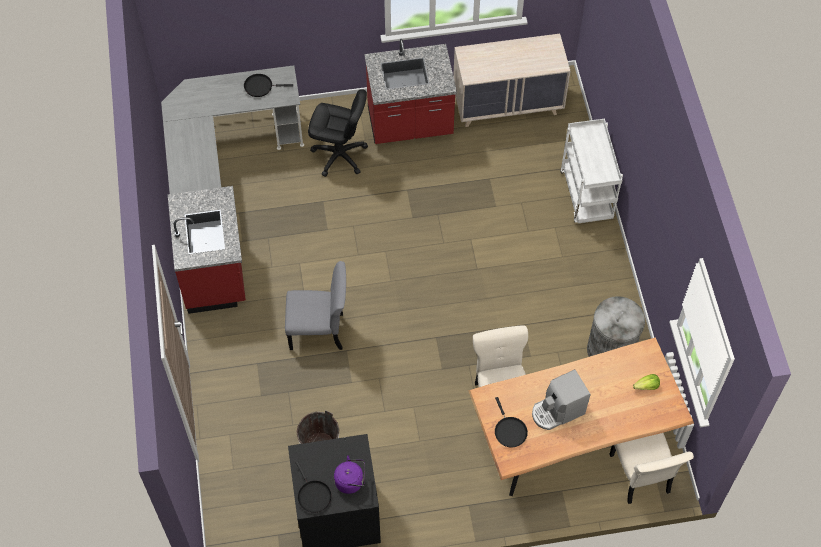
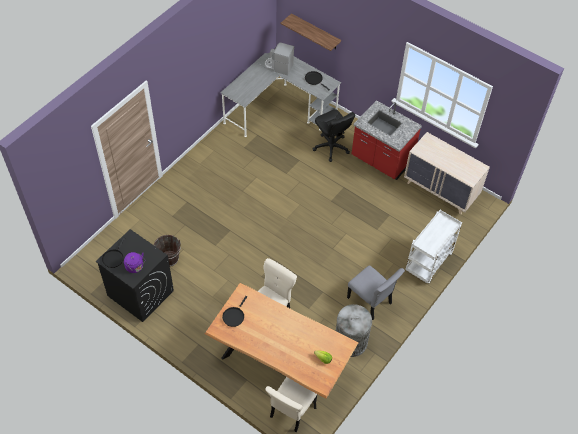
camera: 45 degrees right, 5 degrees down
red counter [168,186,246,314] -> none
grey chair [285,261,346,350] -> grey chair moved to [347,265,405,320]
coffee machine [532,370,590,430] -> coffee machine moved to [265,42,294,75]
none -> shelf [281,13,341,51]

